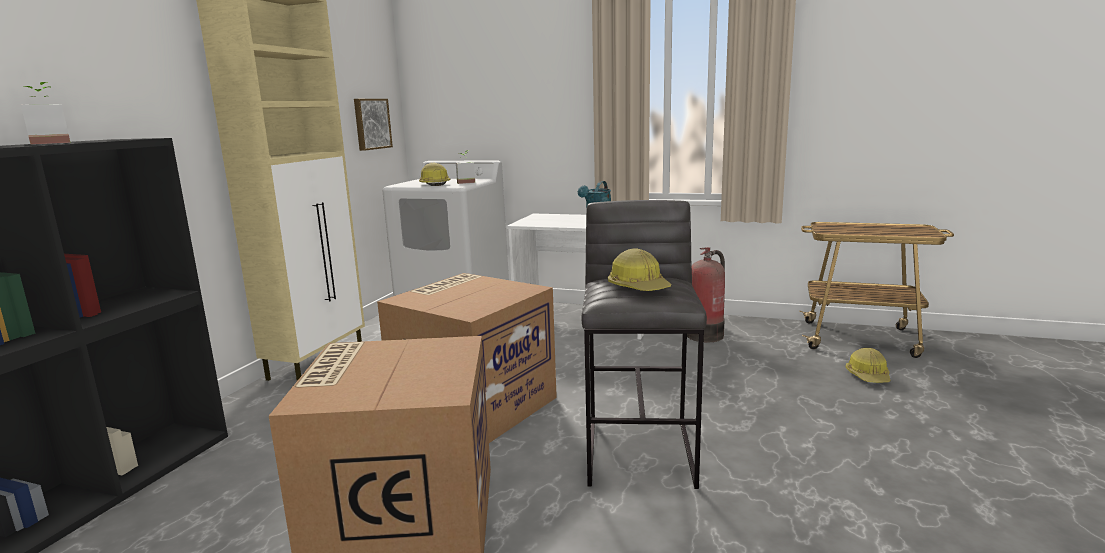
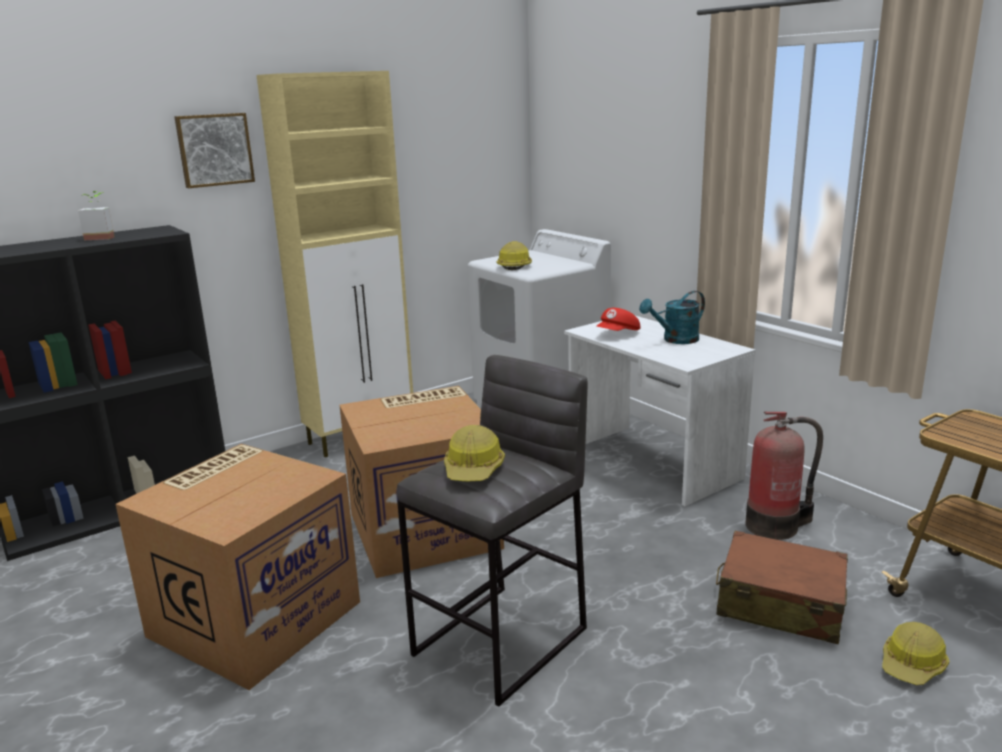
camera: 35 degrees right, 5 degrees up
picture [354,99,393,151] -> picture moved to [174,113,255,188]
potted plant [456,151,475,184] -> none
none -> red cap [596,308,640,331]
none -> brown suitcase [716,530,848,644]

